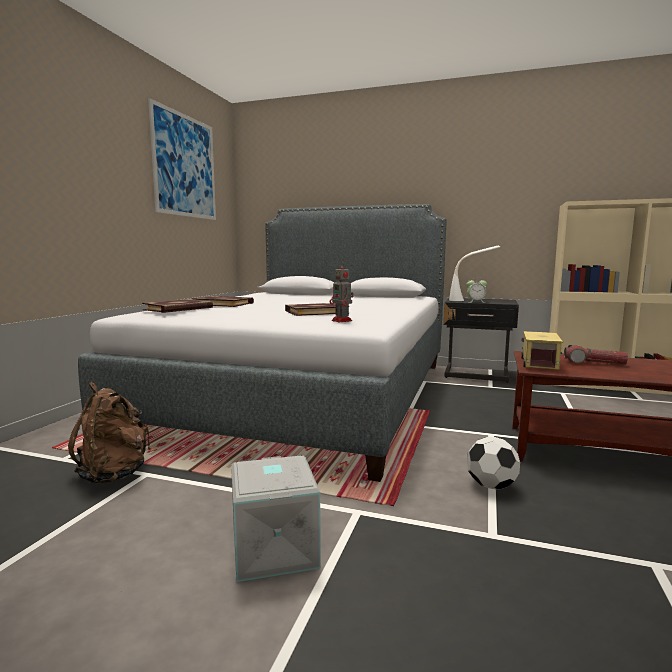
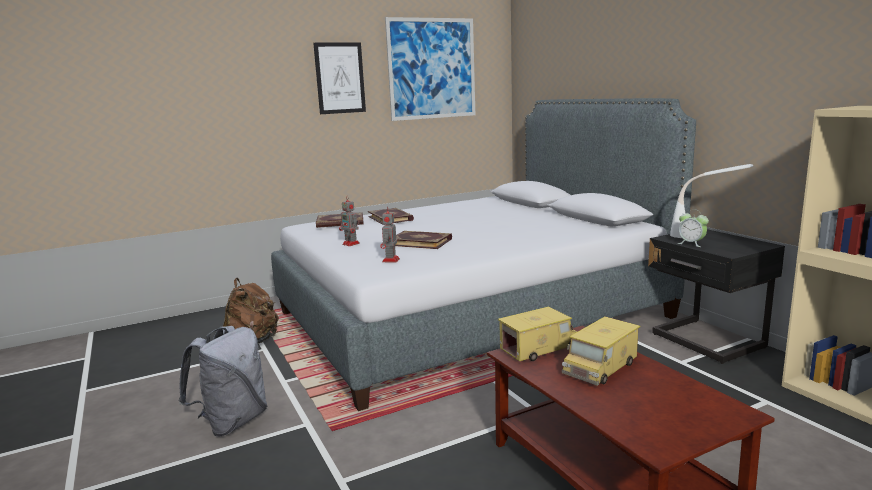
camera: 45 degrees right, 5 degrees up
grey storage box [231,455,321,582] -> grey backpack [179,326,267,437]
football [467,437,520,490] -> none
flashlight [564,345,628,365] -> toy truck [562,317,641,386]
none -> picture [313,42,366,114]
none -> toy robot [339,196,360,246]

